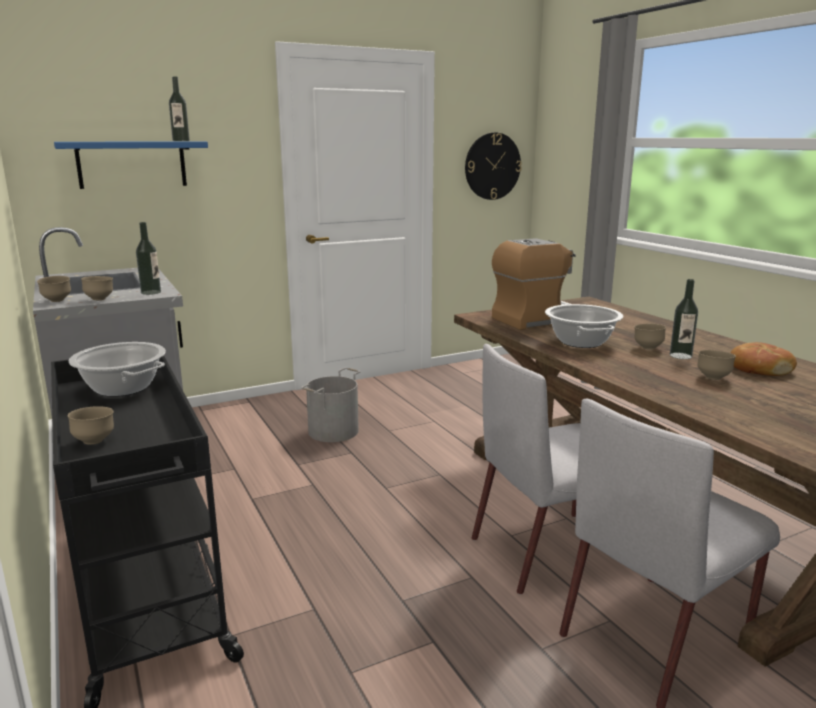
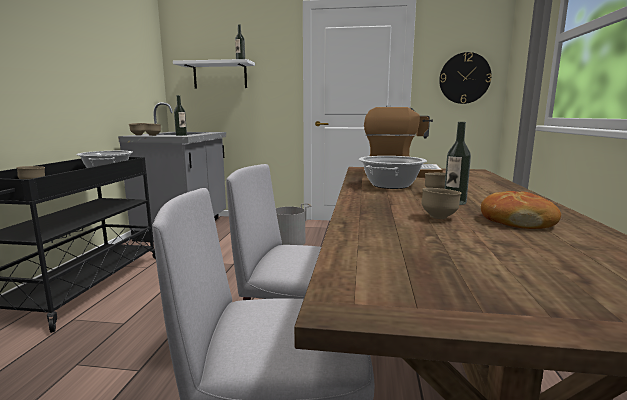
camera: 35 degrees right, 5 degrees down
blue shelf [54,141,208,189] -> white shelf [173,59,255,89]

